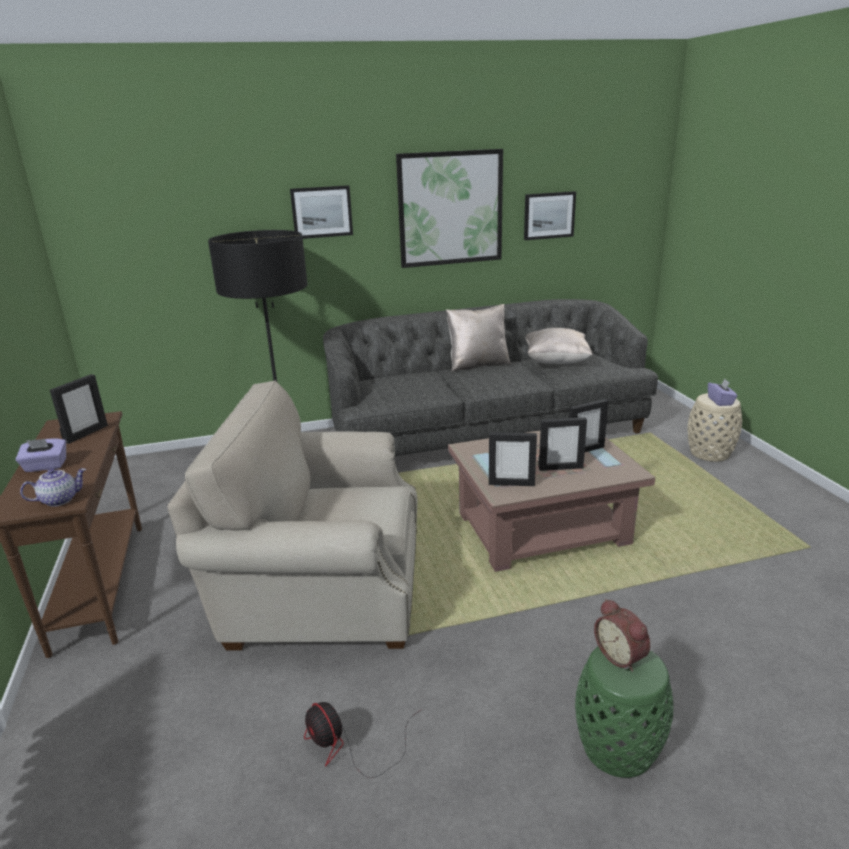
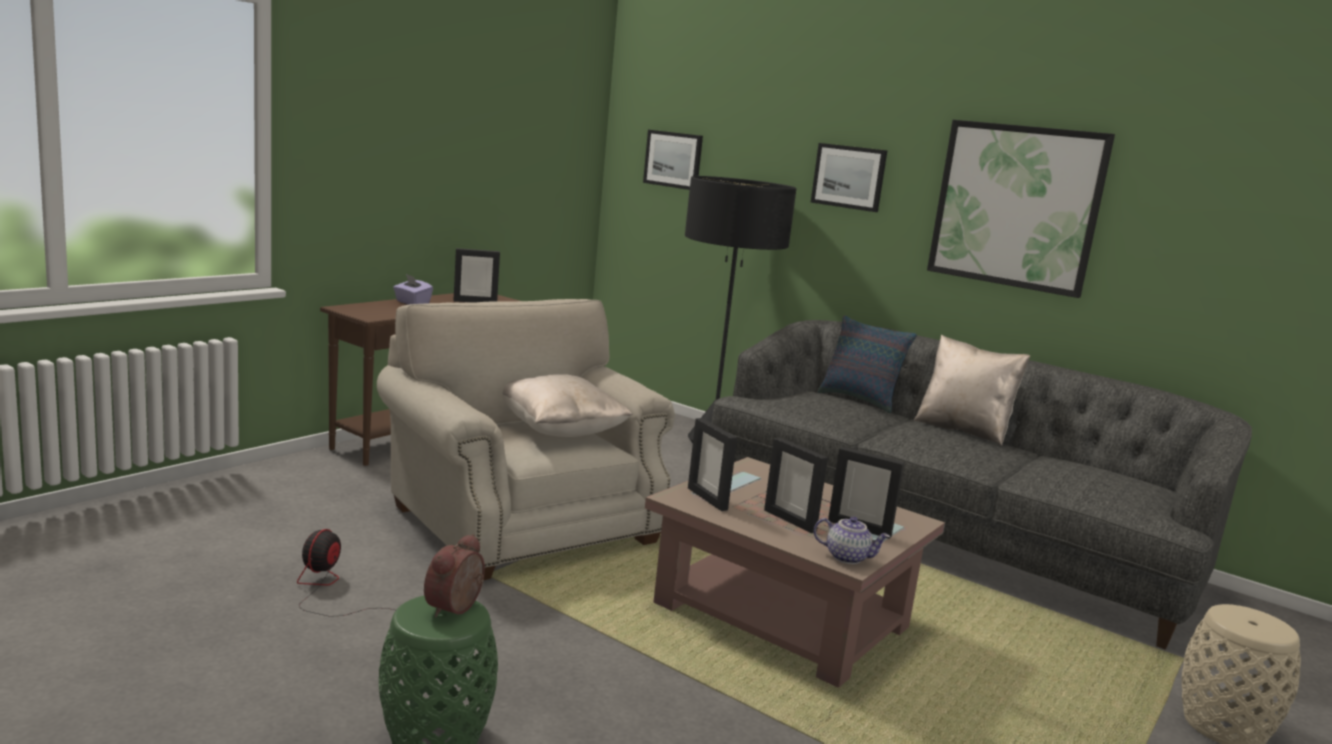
camera: 50 degrees right, 10 degrees down
teapot [20,468,86,507] -> teapot moved to [814,516,890,564]
picture [524,191,576,240] -> picture moved to [643,130,703,190]
beige pillow [525,328,593,364] -> beige pillow moved to [503,374,633,437]
purple tissue box [708,379,738,406] -> none
none -> blue pillow [818,315,917,413]

